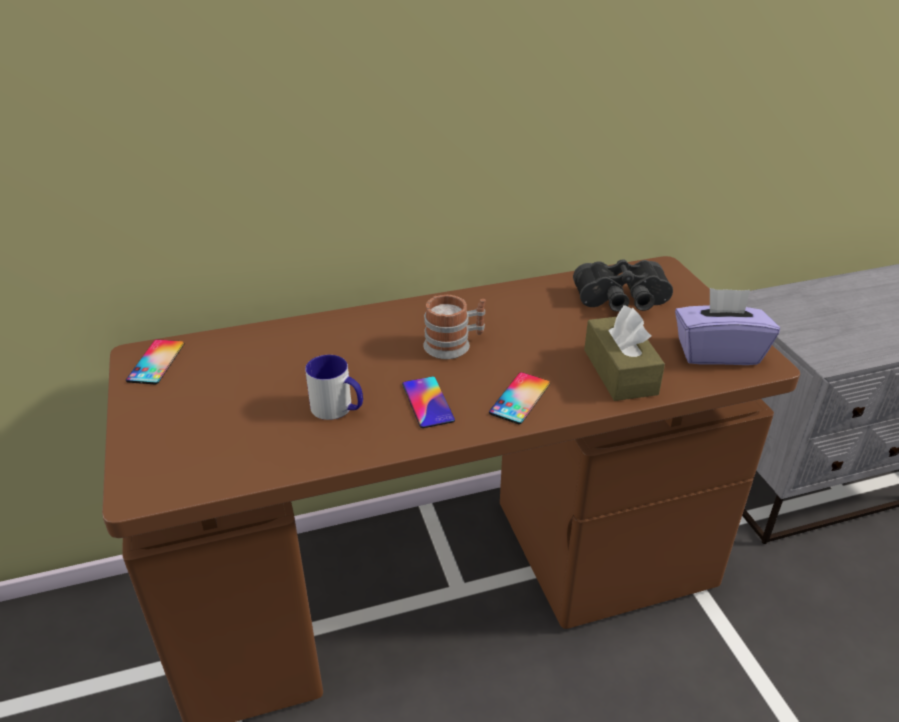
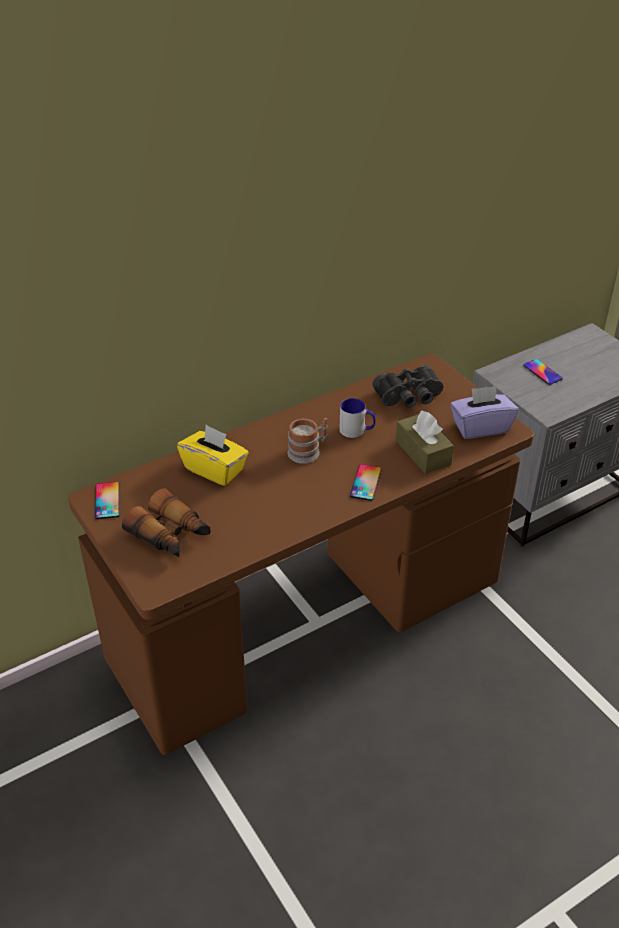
camera: 15 degrees left, 5 degrees up
mug [305,355,363,420] -> mug moved to [340,398,376,438]
phone [402,377,455,428] -> phone moved to [523,359,563,385]
none -> binoculars [122,488,211,557]
none -> yellow tissue box [177,424,249,486]

